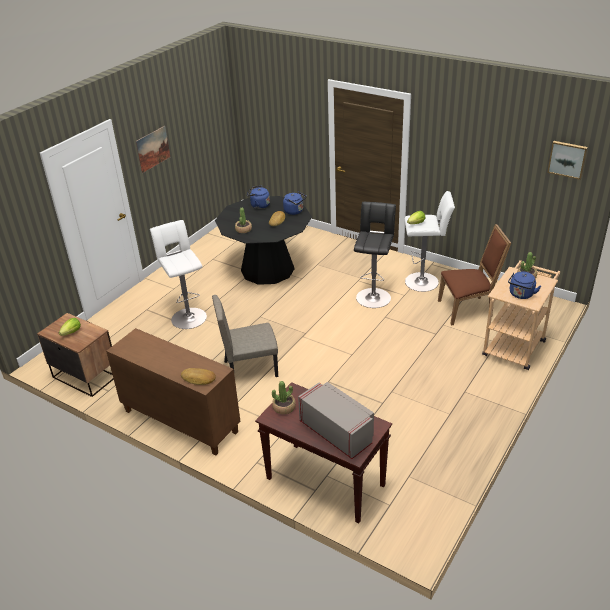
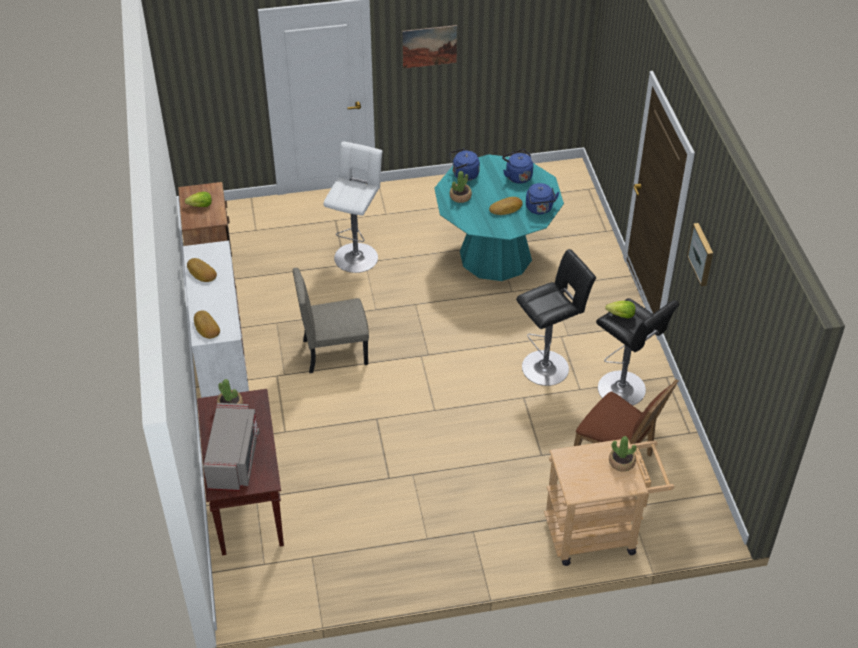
camera: 45 degrees right, 10 degrees up
brown cabinet [106,328,240,456] -> white cabinet [183,240,249,398]
beige chair [212,295,278,377] -> beige chair turned 45 degrees counterclockwise [292,268,369,373]
black dining table [215,196,312,285] -> turquoise dining table [434,154,564,281]
white stool [405,191,455,292] -> black stool [596,298,680,406]
blue kettle [508,272,541,299] -> blue kettle moved to [450,148,480,181]
picture [547,141,588,180] -> picture moved to [687,223,713,286]
none -> bread [187,258,217,282]

